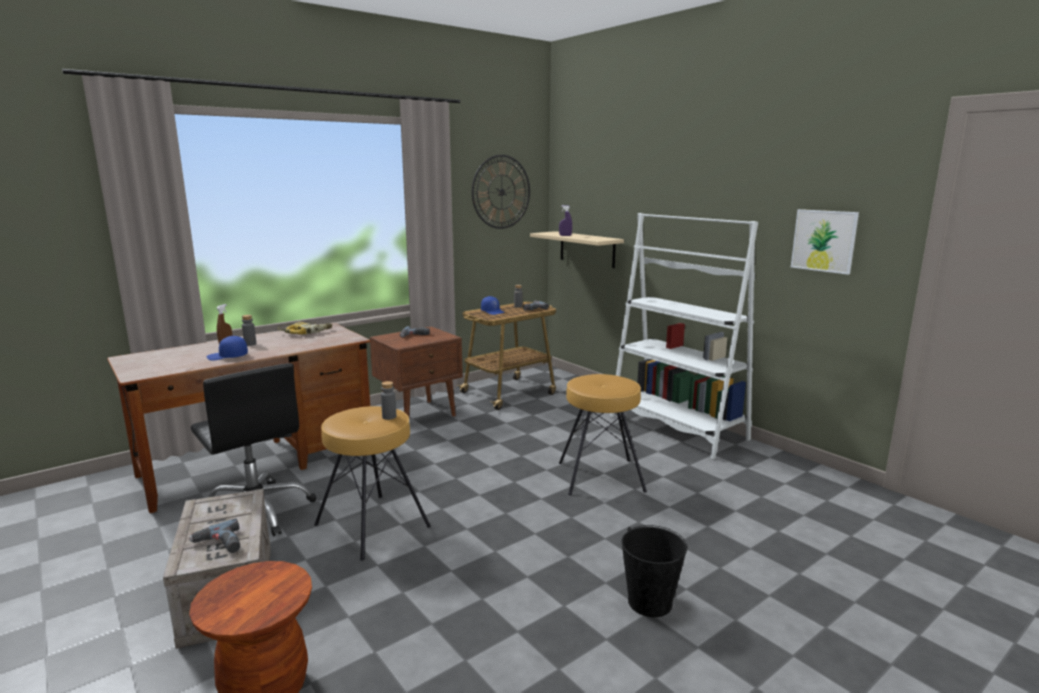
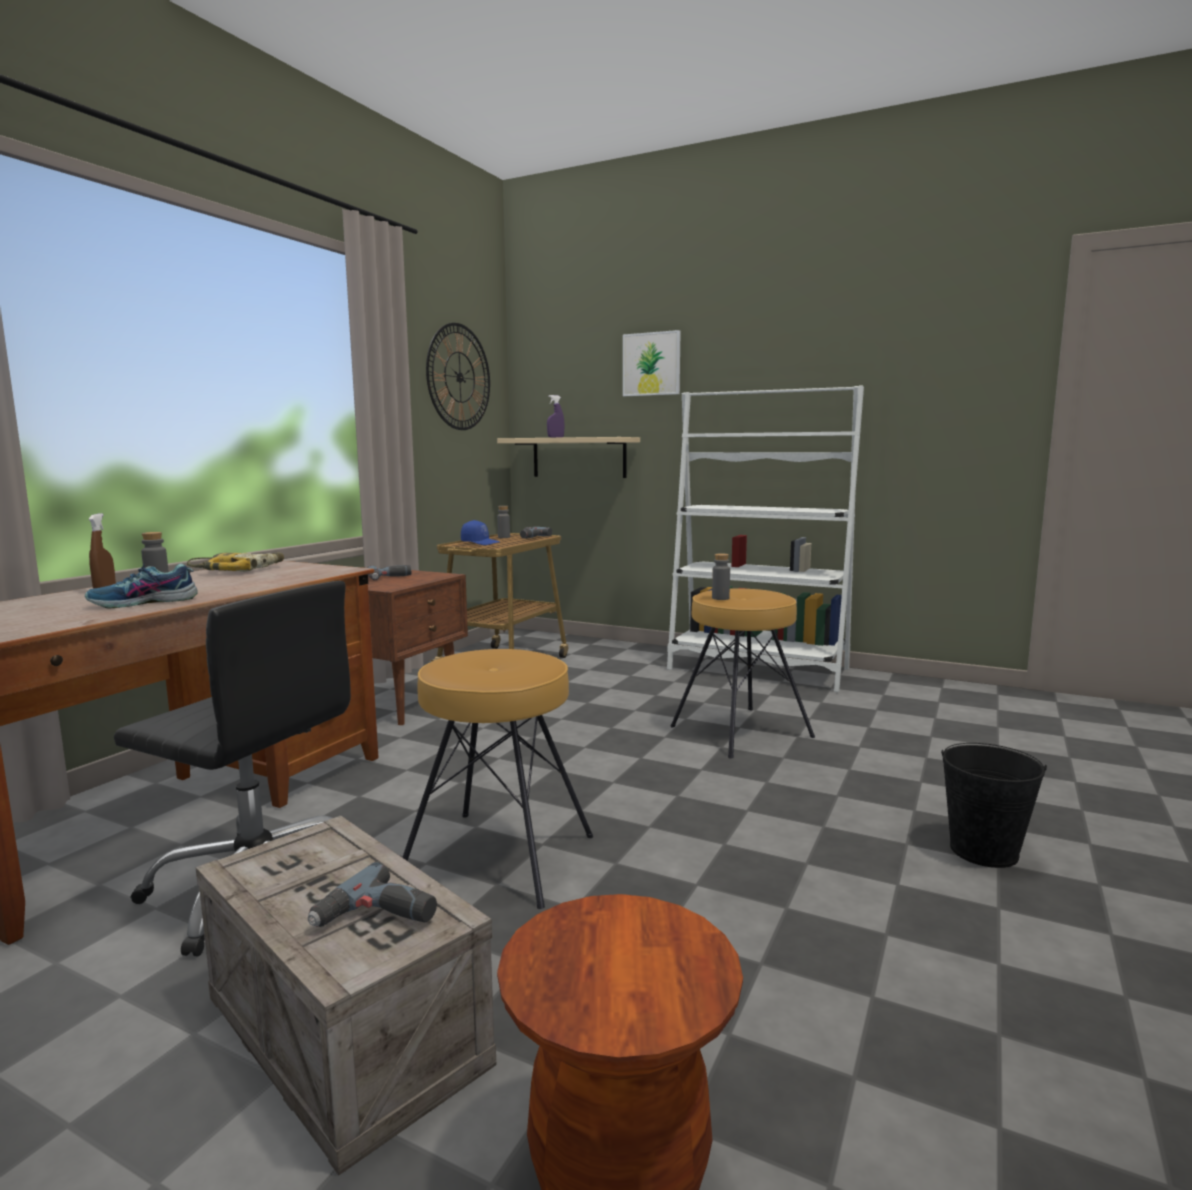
camera: 25 degrees left, 5 degrees down
blue cap [207,336,248,361] -> shoe [85,564,198,609]
grey bottle [381,381,396,420] -> grey bottle moved to [712,554,730,600]
picture [791,209,859,275] -> picture moved to [623,330,681,396]

